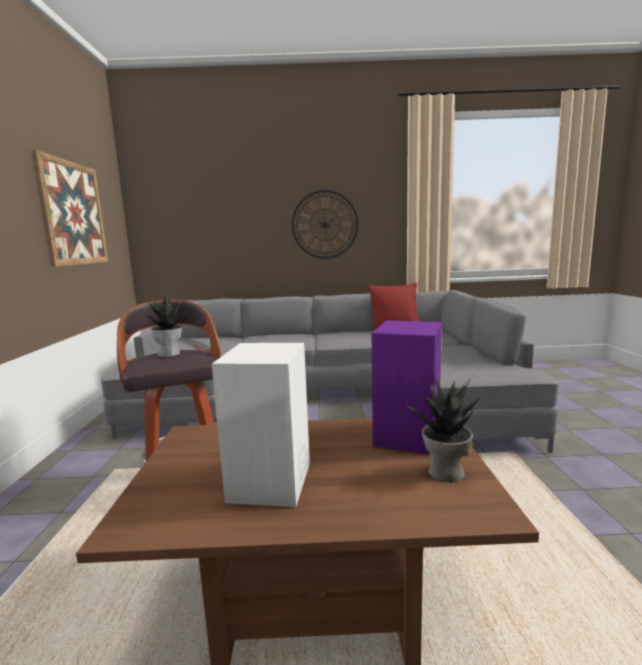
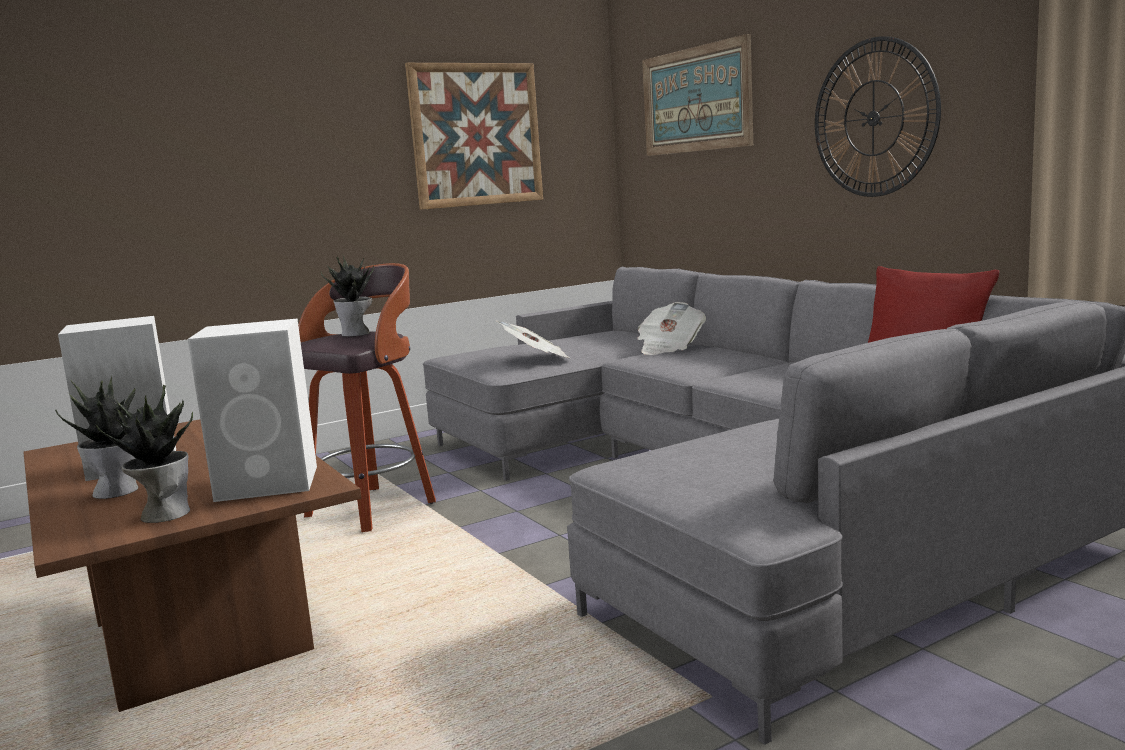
camera: 60 degrees right, 0 degrees up
purple speaker [372,320,442,454] -> white speaker [188,319,317,502]
none -> potted plant [55,375,151,499]
none -> newspaper [638,302,706,355]
none -> picture [642,34,753,156]

